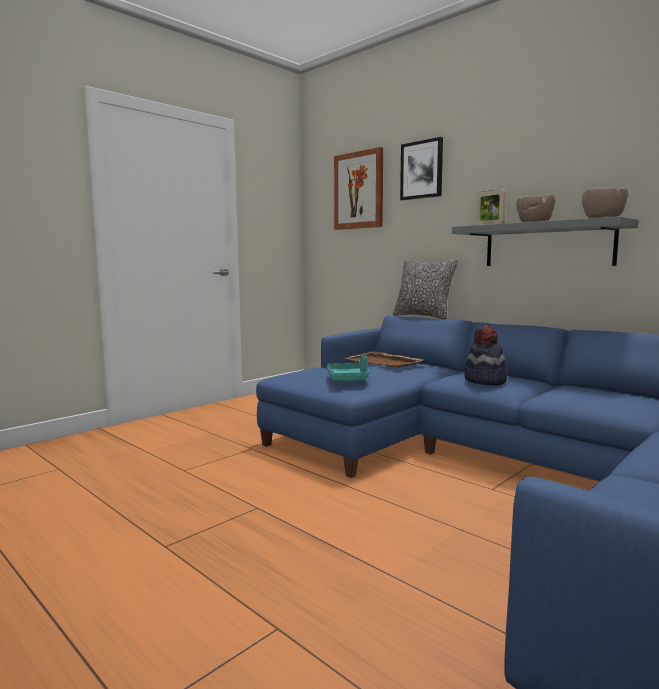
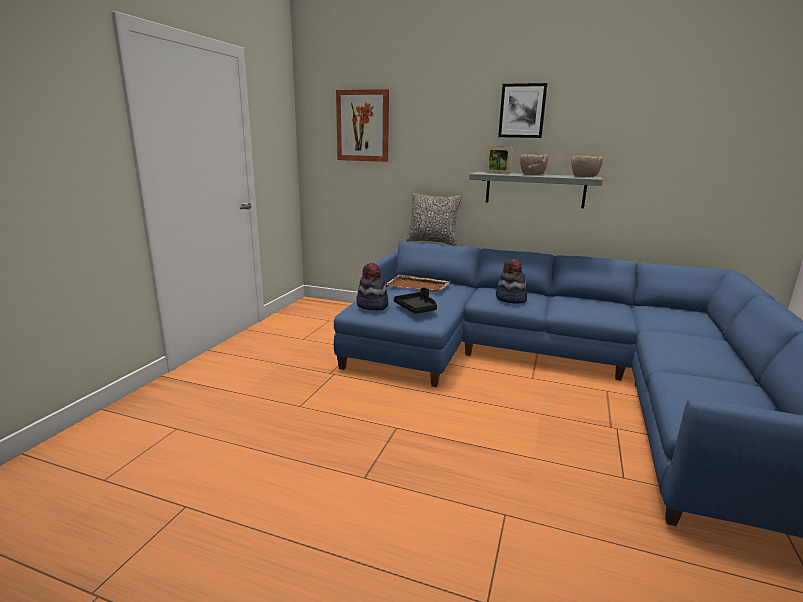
camera: 25 degrees left, 10 degrees up
turquoise tray [327,356,369,381] -> black tray [394,287,437,314]
picture [400,137,443,200] -> picture moved to [498,83,548,138]
none -> hat [357,263,388,310]

